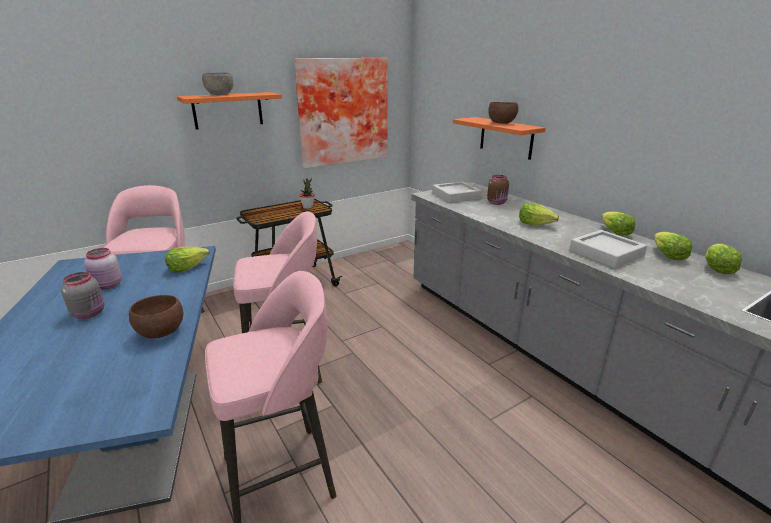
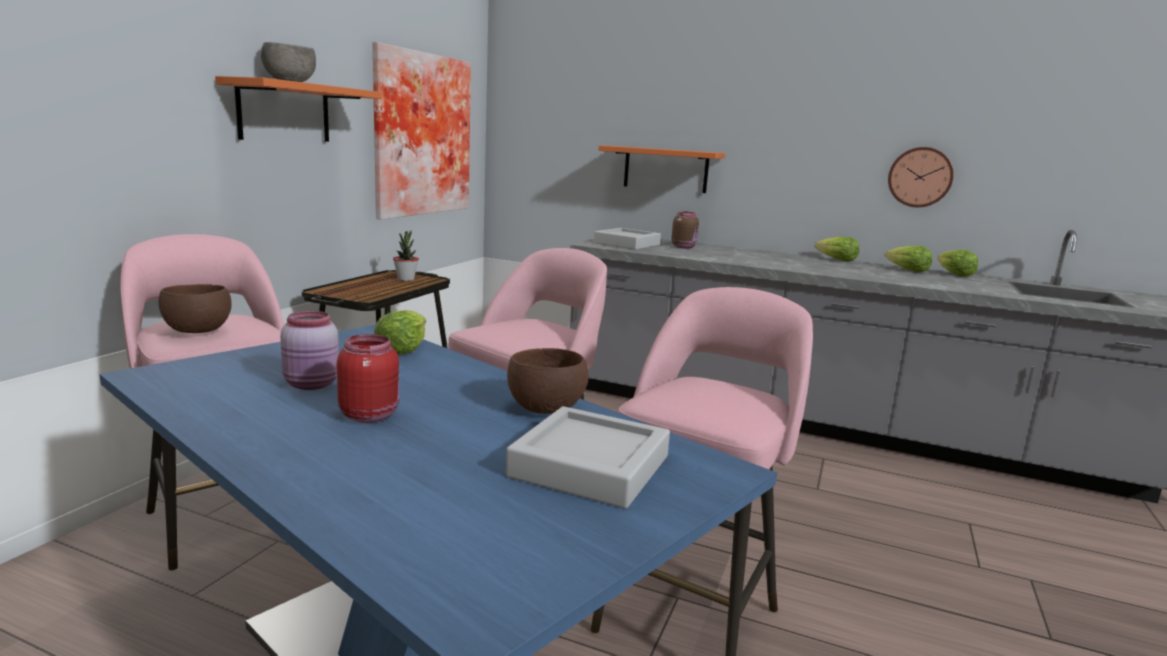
camera: 35 degrees left, 10 degrees down
grey jar [61,272,104,319] -> red jar [337,334,399,423]
brown bowl [488,102,518,124] -> brown bowl moved to [158,284,232,333]
lettuce [519,203,559,225] -> none
grey tray [569,230,647,268] -> grey tray moved to [506,406,670,509]
none -> wall clock [888,147,954,207]

